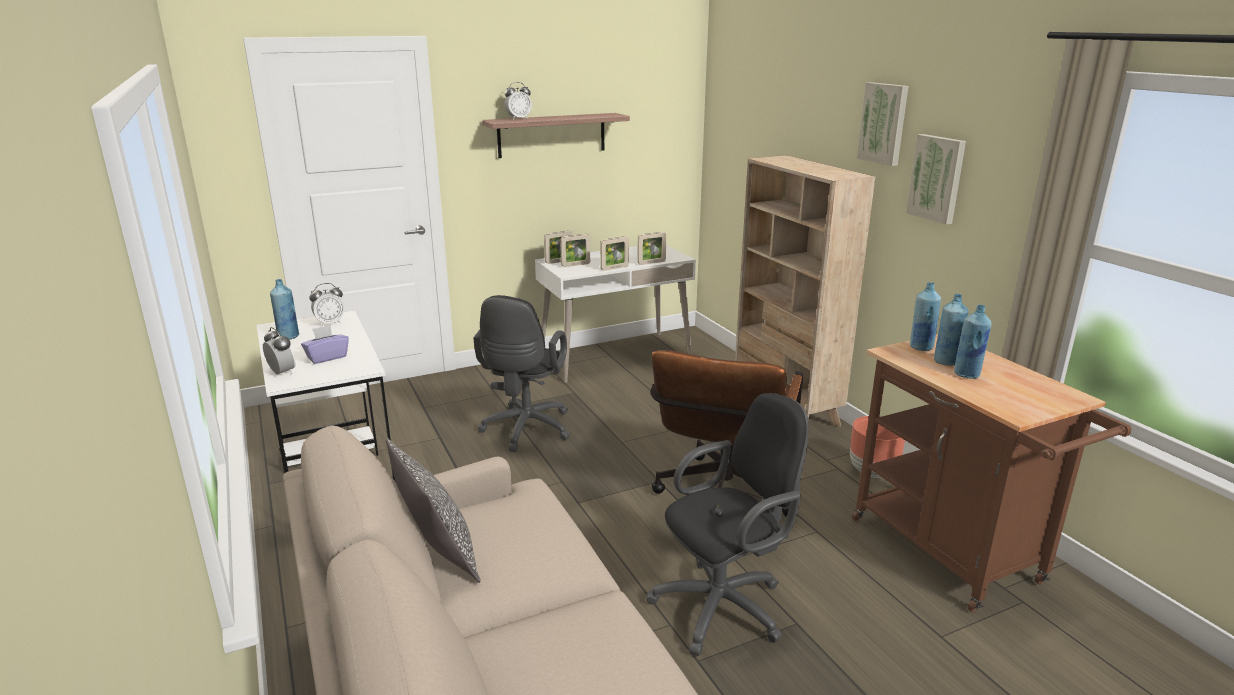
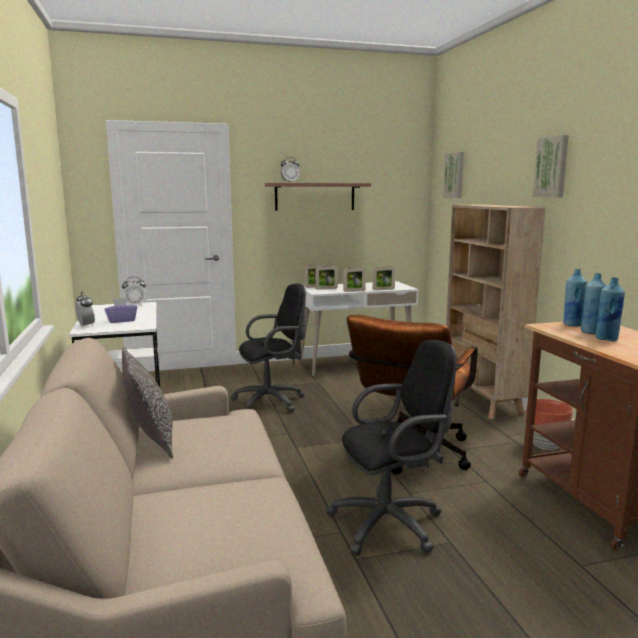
camera: 10 degrees right, 10 degrees down
blue bottle [270,279,299,340] -> none
black office chair [473,295,570,452] -> black office chair turned 135 degrees counterclockwise [230,283,306,413]
picture [906,134,966,225] -> picture moved to [443,152,464,198]

